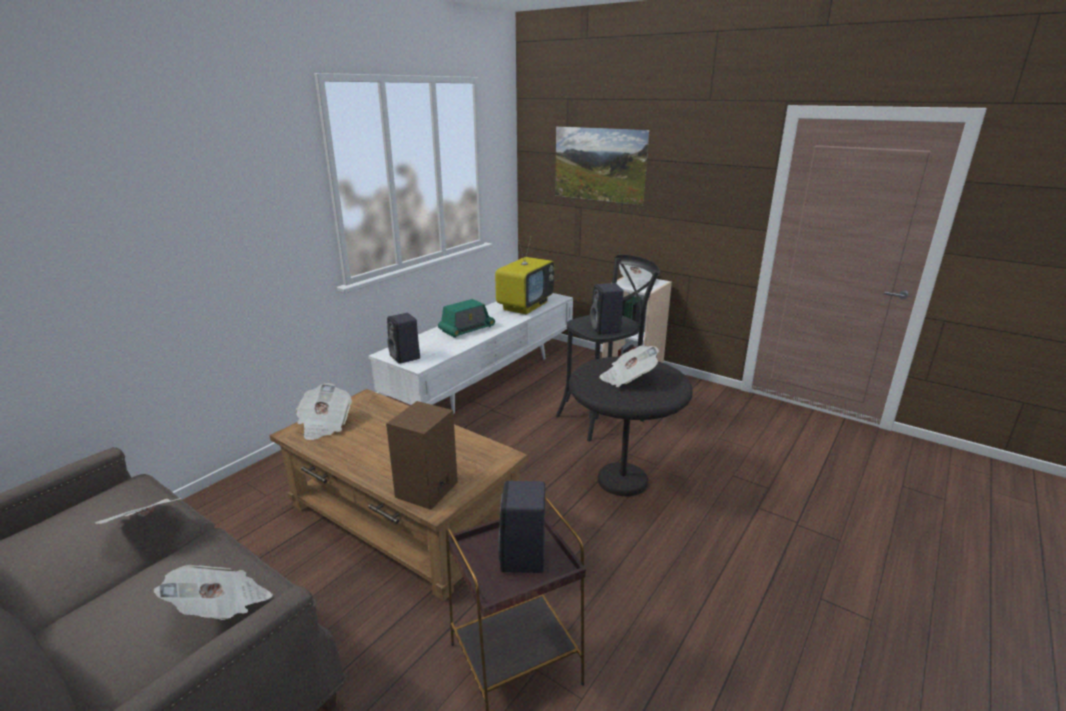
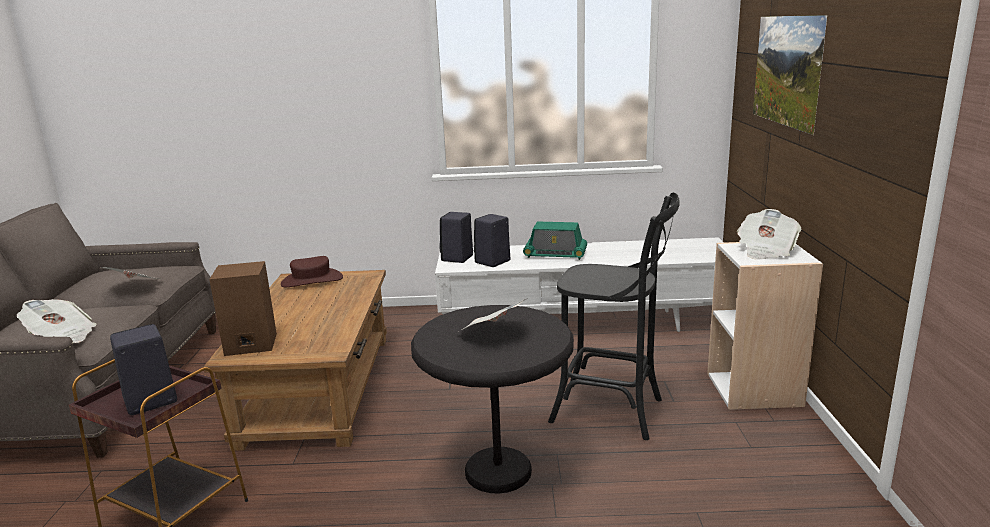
camera: 55 degrees right, 5 degrees down
newspaper [296,383,352,440] -> brown hat [281,256,343,287]
television [495,236,554,314] -> none
black speaker [590,283,624,334] -> black speaker moved to [474,214,510,267]

